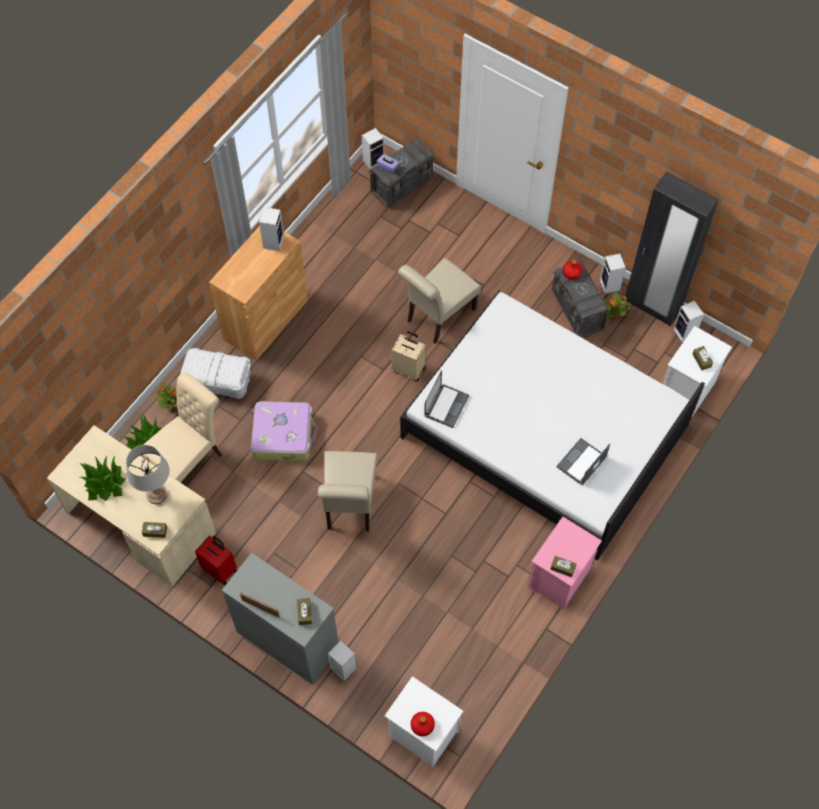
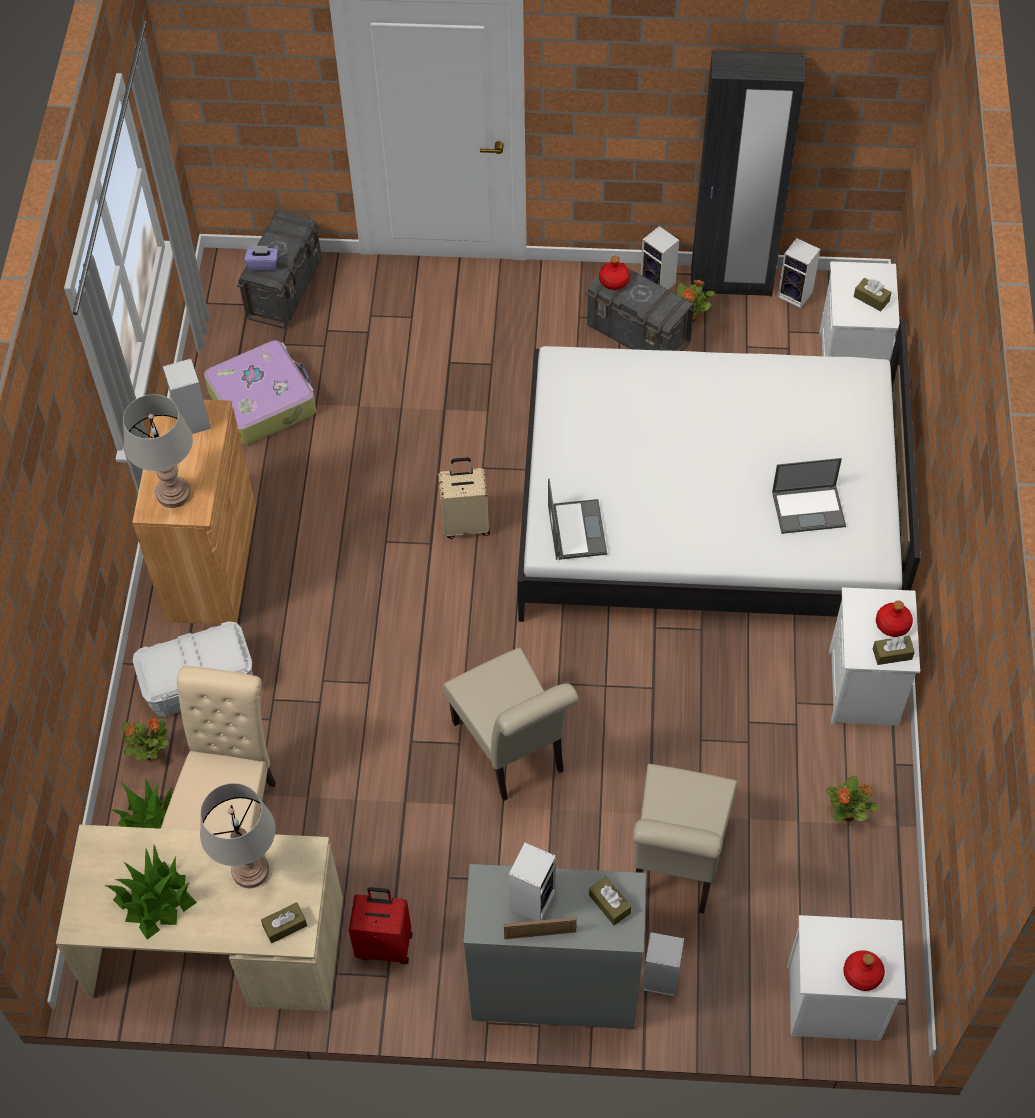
camera: 30 degrees left, 5 degrees down
suitcase [251,401,317,461] -> suitcase moved to [204,340,316,445]
speaker [362,128,384,169] -> speaker moved to [508,843,556,921]
beige chair [398,258,481,344] -> beige chair moved to [633,764,737,914]
pink nightstand [528,517,602,609] -> white nightstand [829,587,920,726]
laptop [556,438,610,485] -> laptop turned 105 degrees counterclockwise [772,458,846,534]
none -> grey table lamp [123,394,193,508]
none -> potted plant [826,776,878,822]
none -> red bottle [876,601,913,637]

